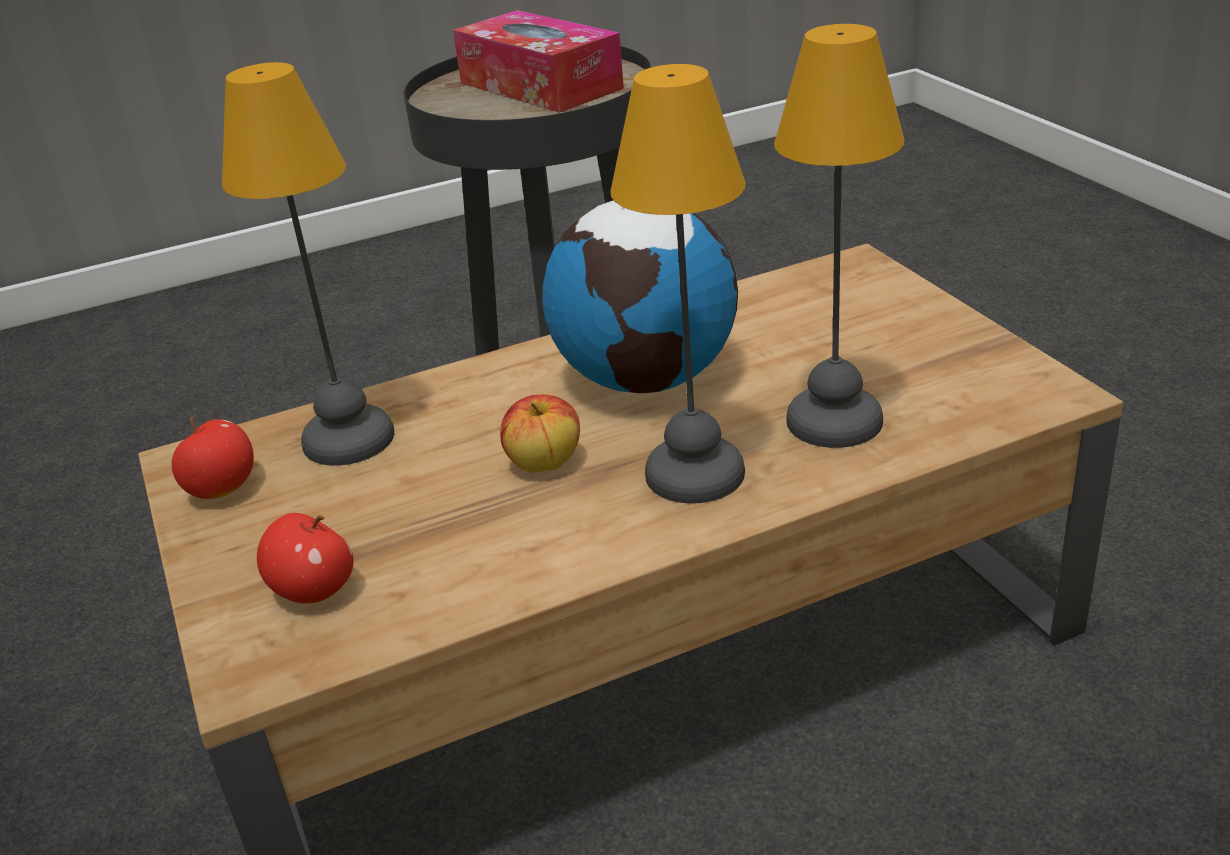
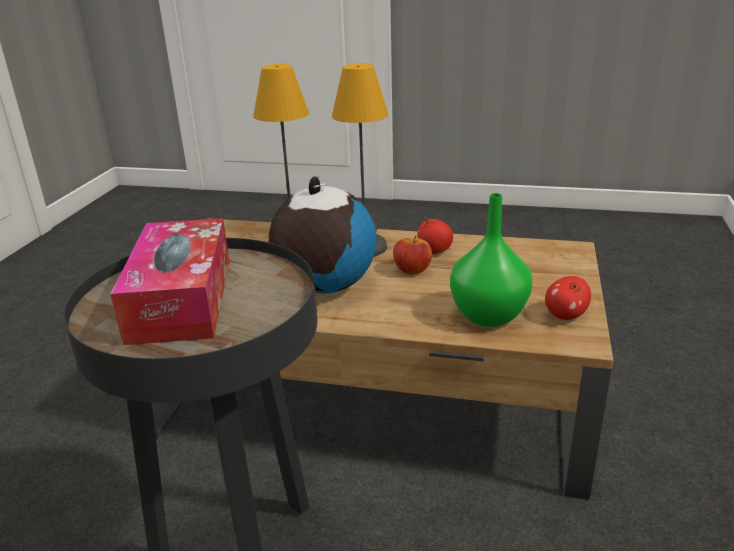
camera: 145 degrees left, 5 degrees down
table lamp [222,62,394,466] -> green vase [450,193,532,327]
apple [257,513,353,604] -> apple moved to [417,217,453,254]

